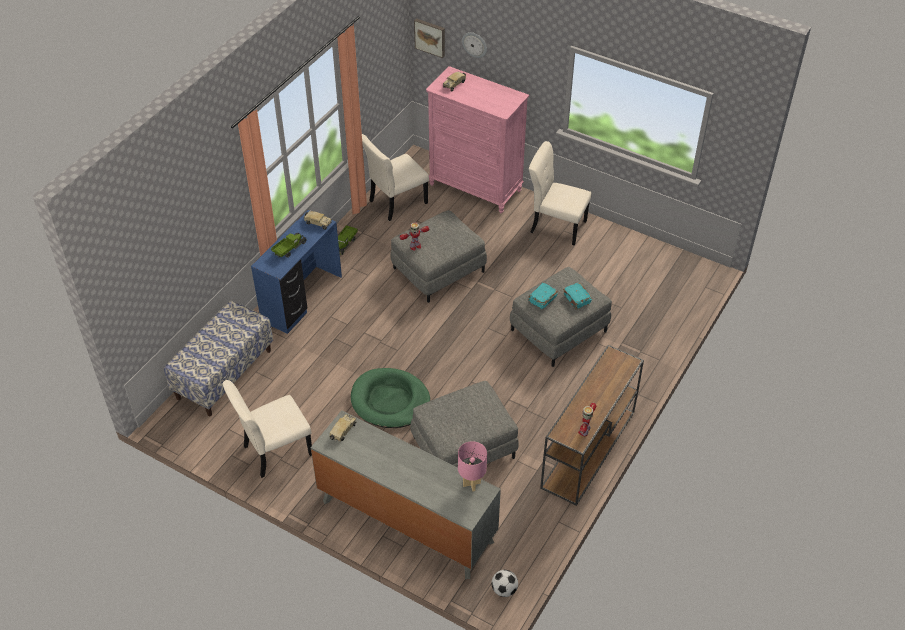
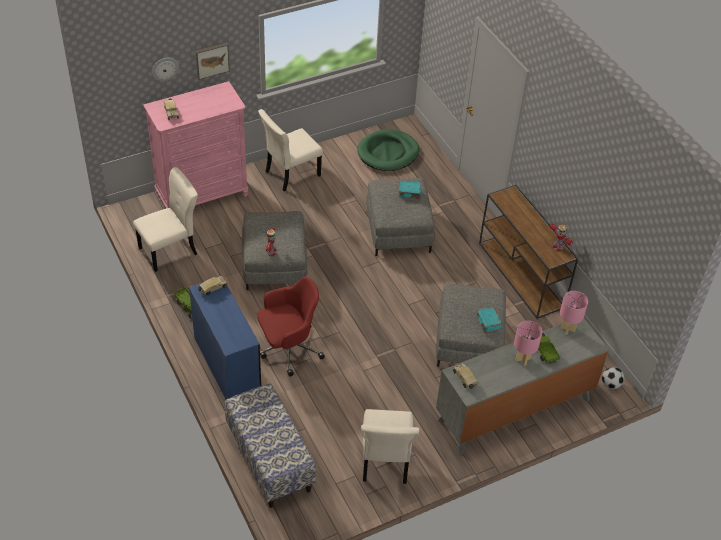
camera: 60 degrees left, 0 degrees up
toy truck [271,233,307,258] -> toy truck moved to [531,333,560,364]
green dog bed [351,368,430,428] -> green dog bed moved to [357,129,419,171]
beige chair [362,134,429,221] -> beige chair turned 120 degrees counterclockwise [133,167,198,272]
picture [414,18,445,58] -> picture moved to [195,43,230,80]
turquoise book [528,283,558,309] -> turquoise book moved to [476,307,502,333]
none -> red office chair [257,277,325,377]
none -> pink table lamp [514,321,542,366]

